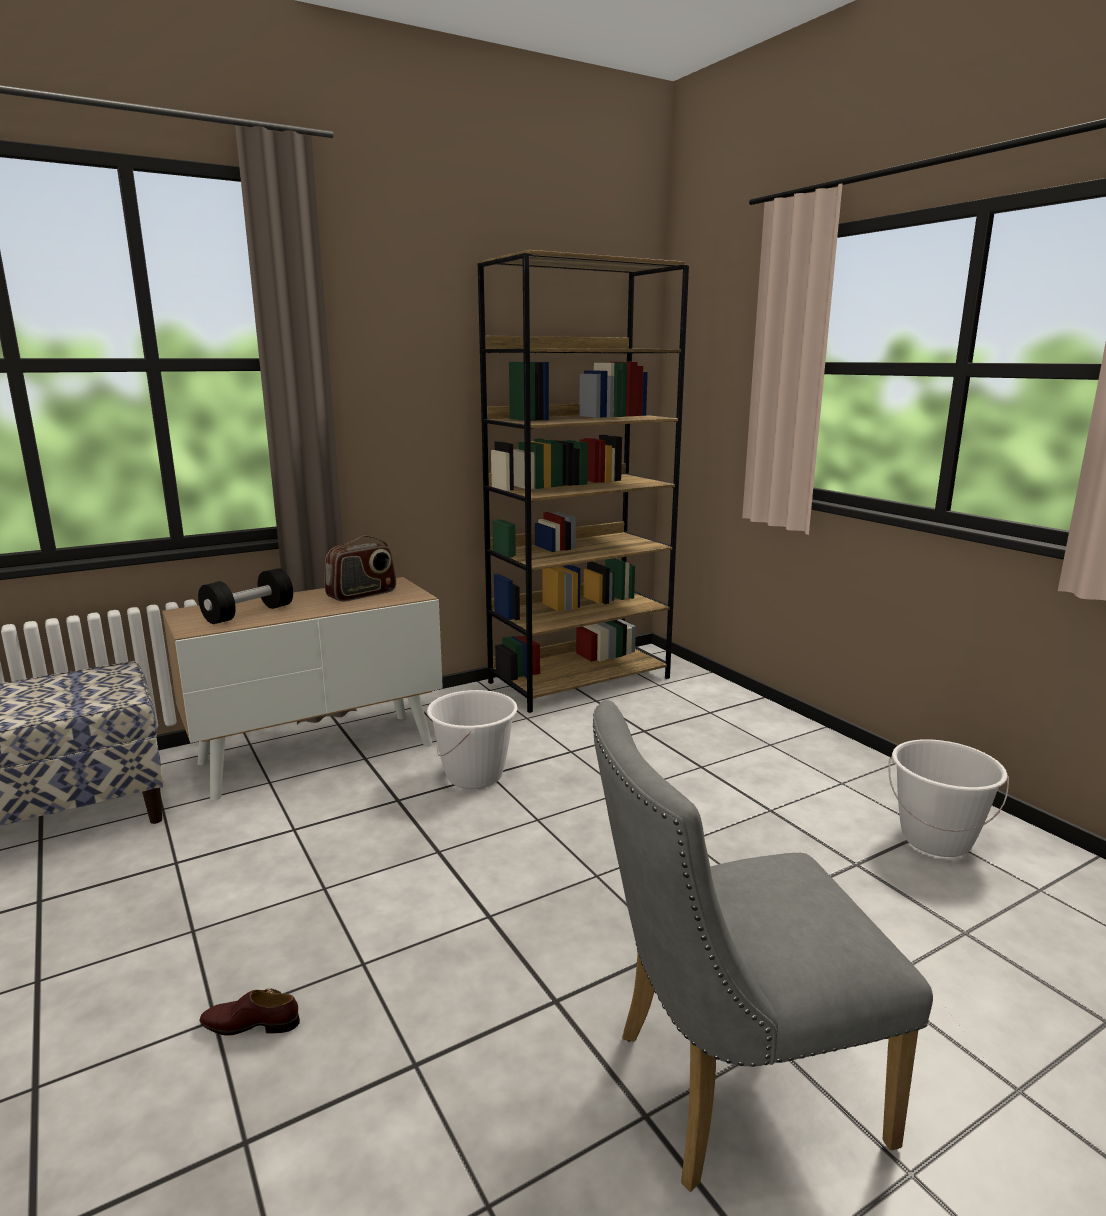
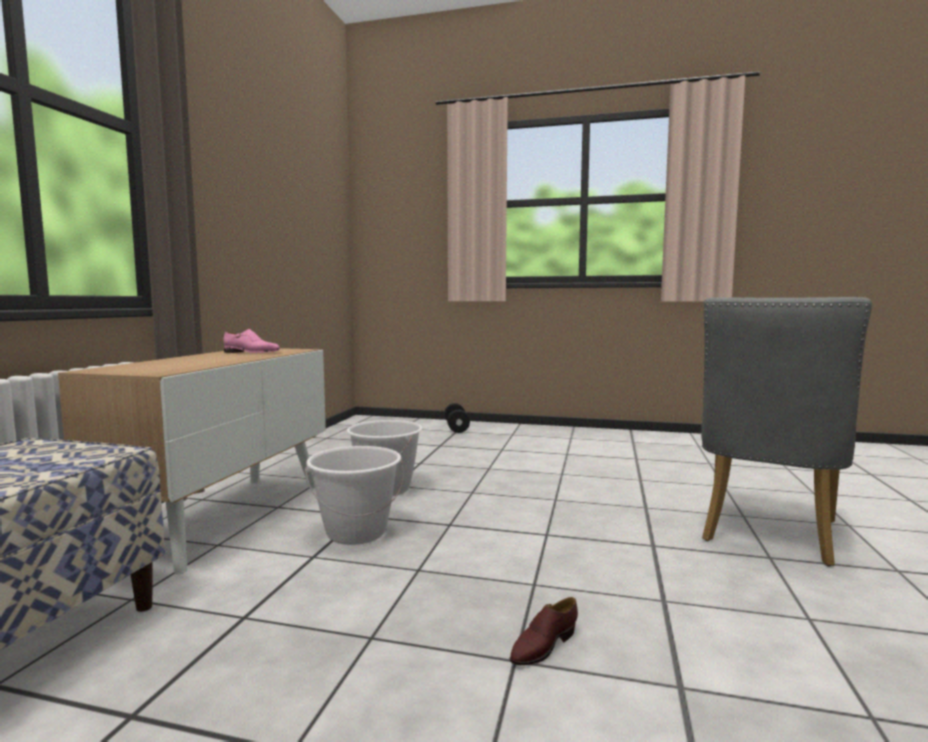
camera: 45 degrees left, 10 degrees down
black dumbbell [198,568,293,624] -> black dumbbell moved to [444,403,470,433]
radio [325,535,396,602] -> pink shoe [224,329,280,353]
brown bookcase [478,250,689,713] -> none
white bucket [889,739,1009,857] -> white bucket moved to [305,446,404,545]

